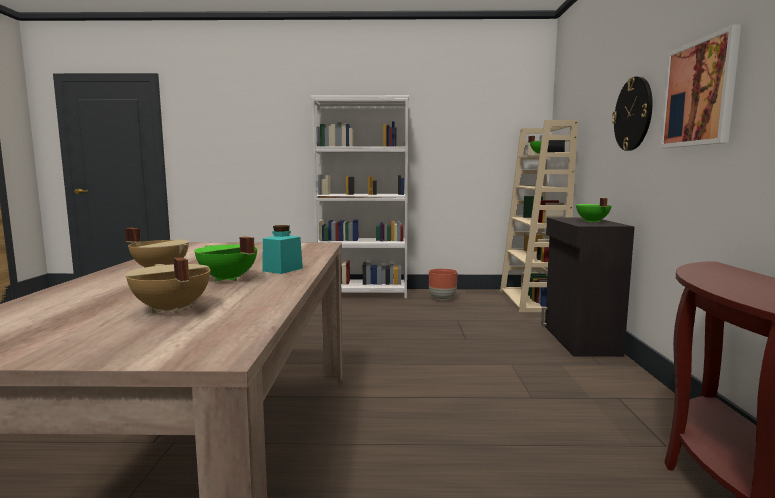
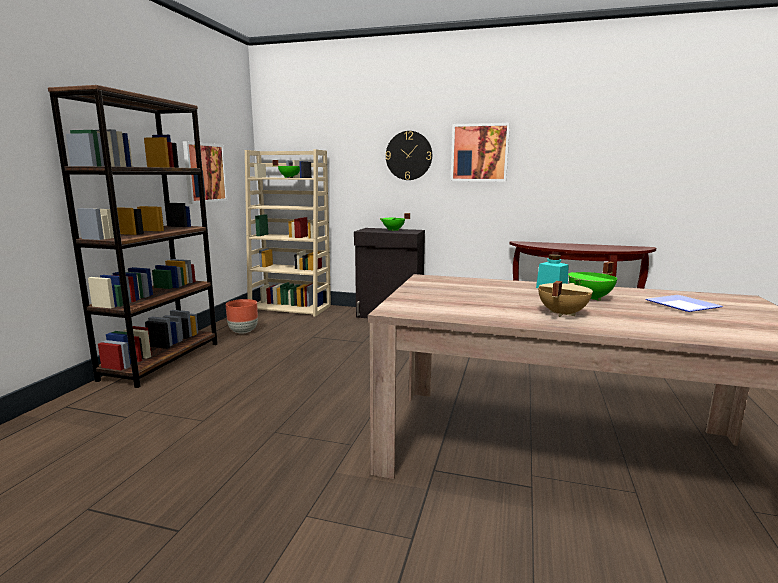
camera: 75 degrees left, 5 degrees up
beige cooking pot [125,257,210,314] -> plate [646,295,723,312]
white bookcase [311,95,409,298] -> brown bookcase [48,85,218,388]
none -> picture [183,141,228,204]

